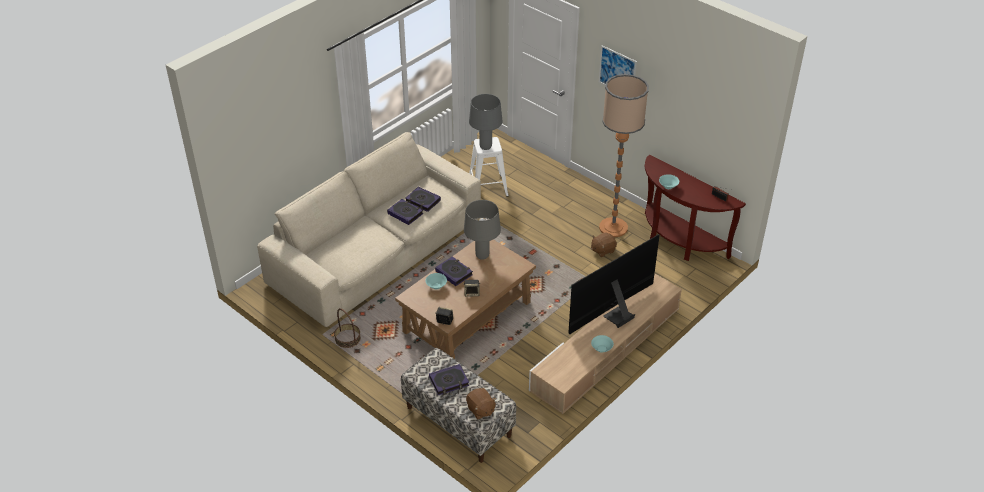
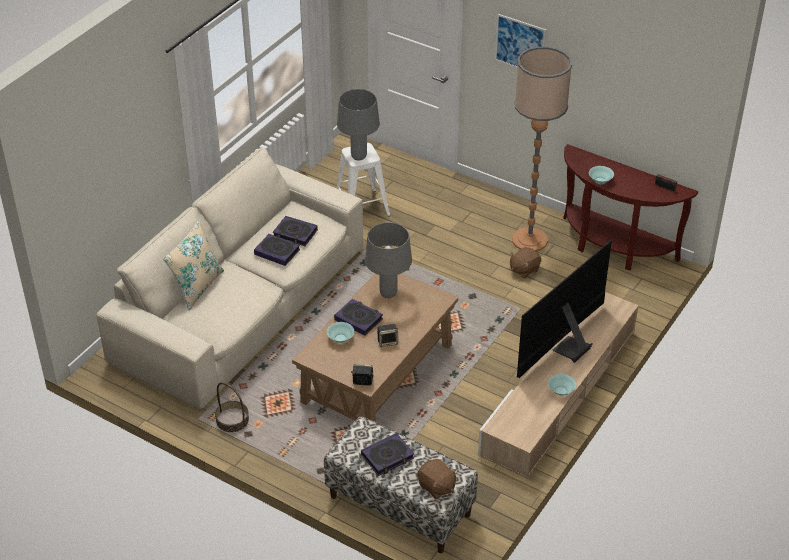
camera: 10 degrees left, 0 degrees up
none -> beige pillow [163,220,224,310]

